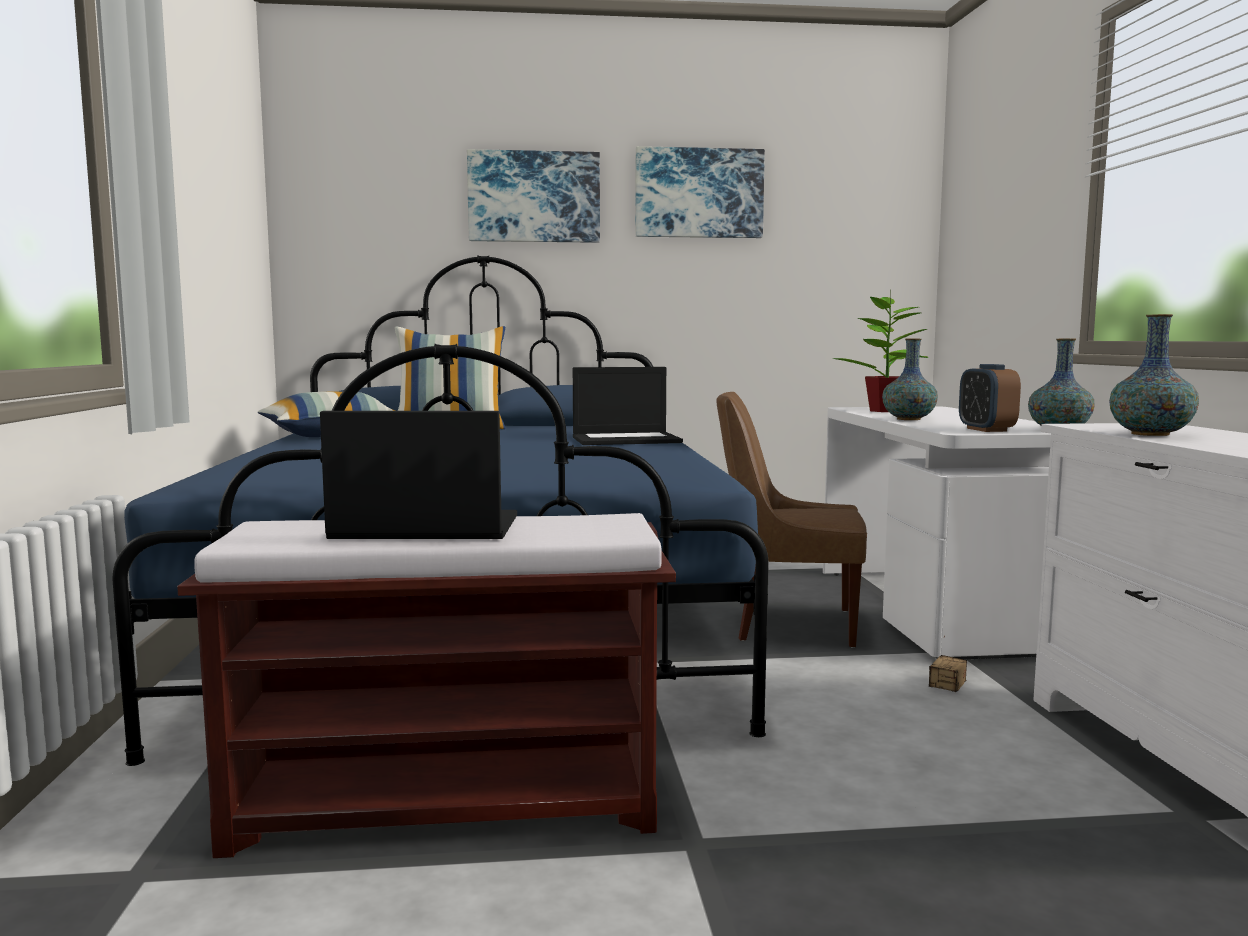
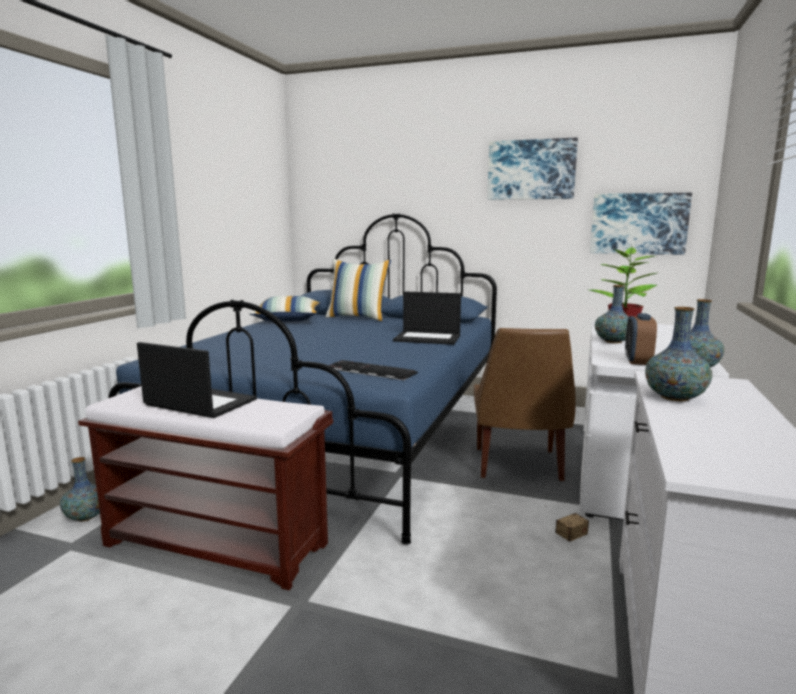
camera: 25 degrees right, 5 degrees up
picture [467,149,600,243] -> picture moved to [590,193,692,255]
brown chair [716,392,867,647] -> brown chair turned 120 degrees counterclockwise [474,328,575,481]
none -> vase [60,457,100,521]
none -> keyboard [328,360,418,380]

